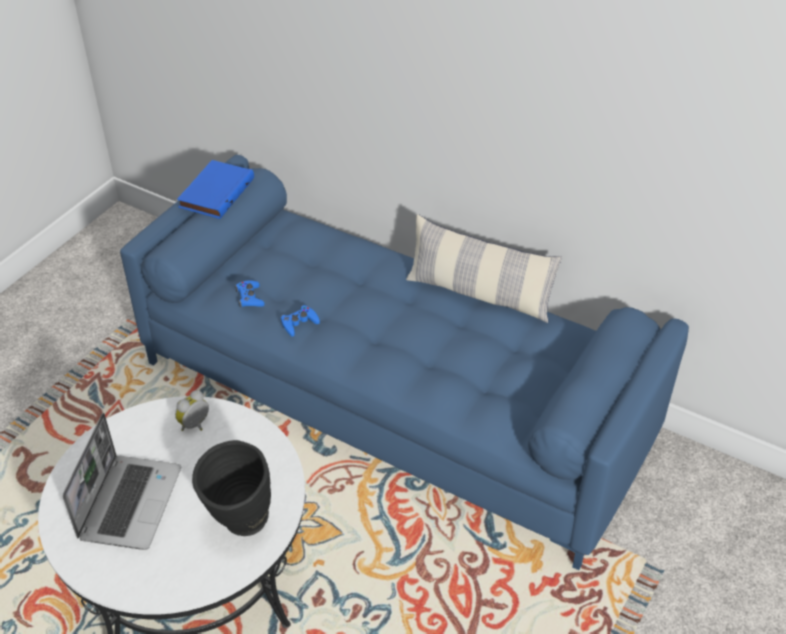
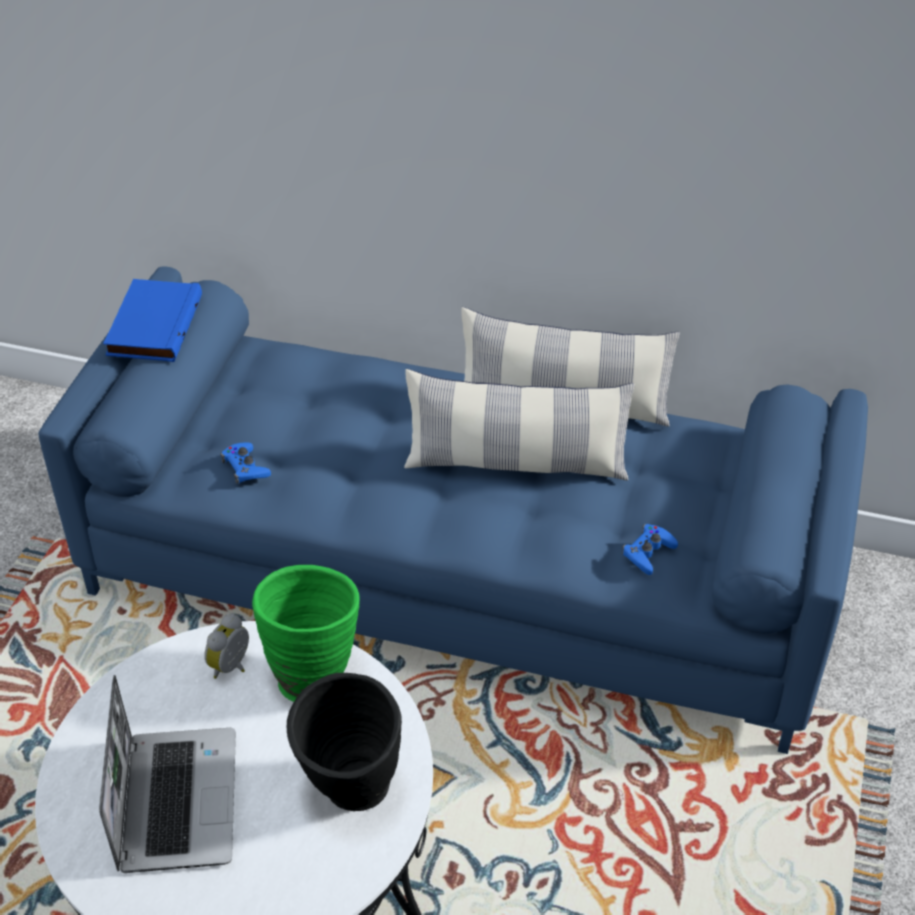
camera: 15 degrees left, 0 degrees up
blue game controller [281,305,320,337] -> blue game controller moved to [622,524,678,575]
none -> green vase [252,565,360,702]
none -> pillow [404,369,635,480]

